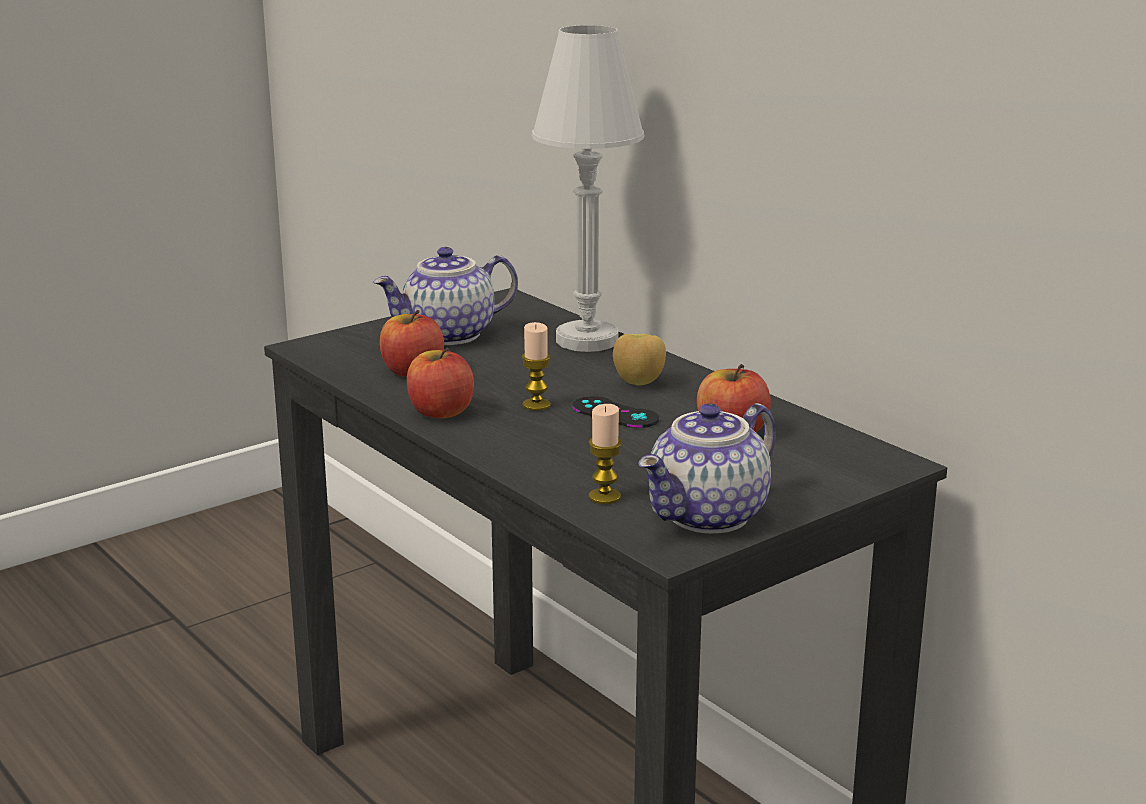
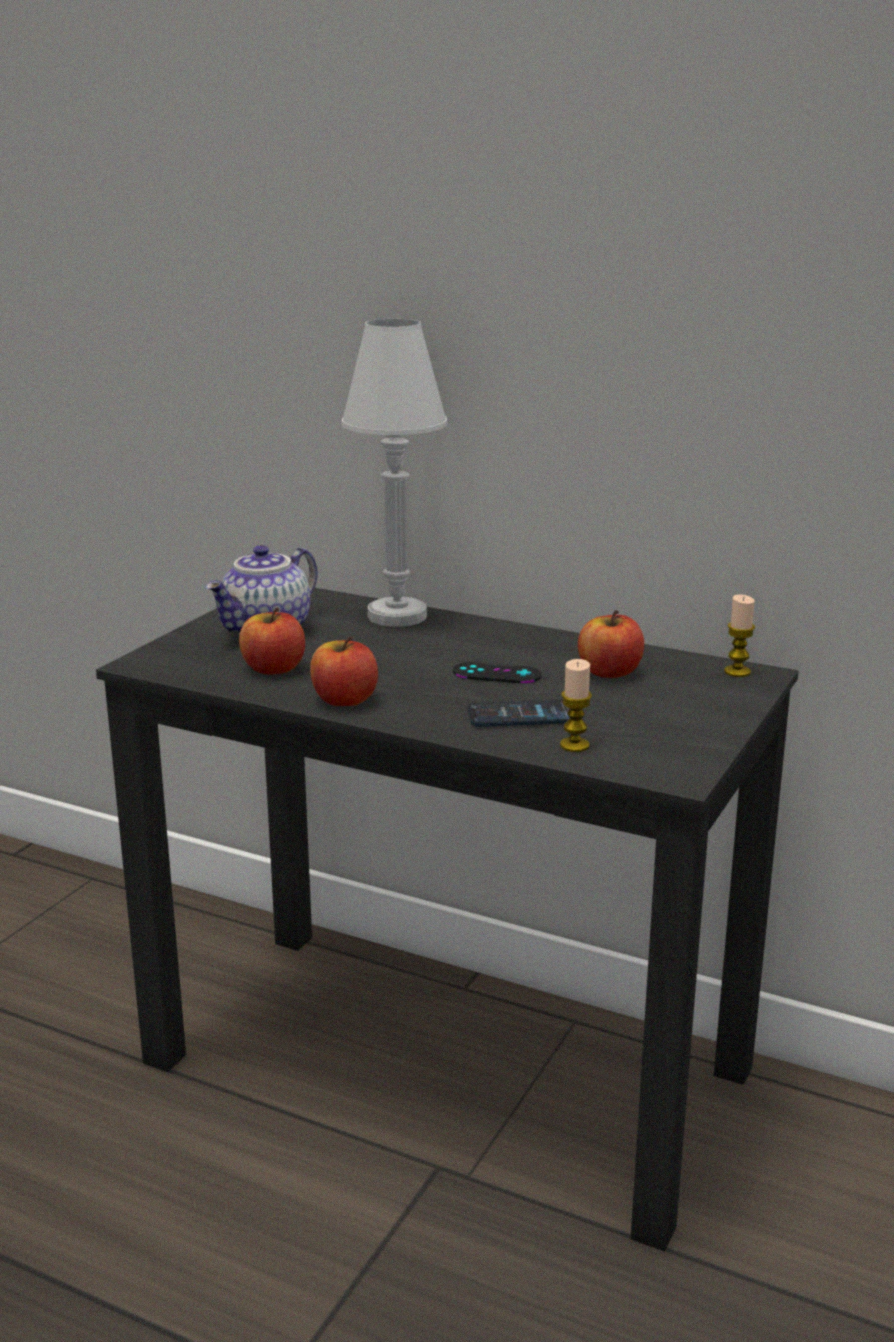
camera: 25 degrees left, 0 degrees up
candle [521,322,551,411] -> candle moved to [724,595,755,677]
apple [613,334,666,386] -> none
teapot [638,403,776,534] -> none
none -> phone [468,700,570,727]

